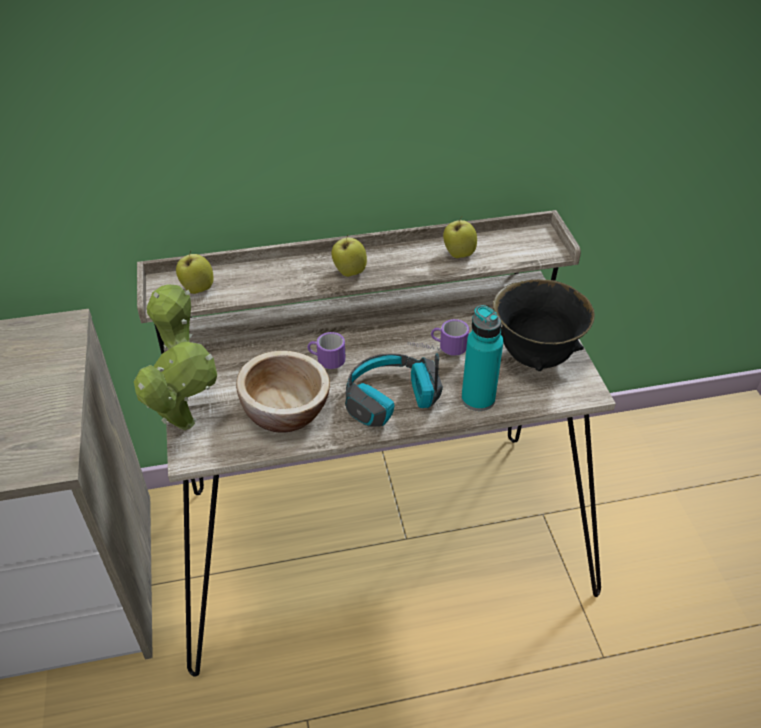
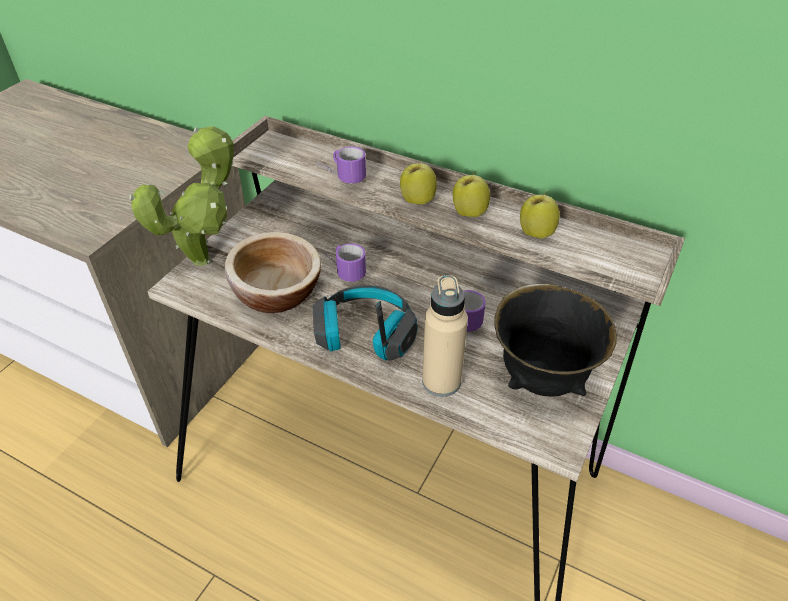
camera: 40 degrees right, 0 degrees up
apple [176,251,214,294] -> apple moved to [453,171,490,217]
turquoise bottle [461,305,503,411] -> beige bottle [422,275,468,397]
none -> mug [318,146,366,184]

